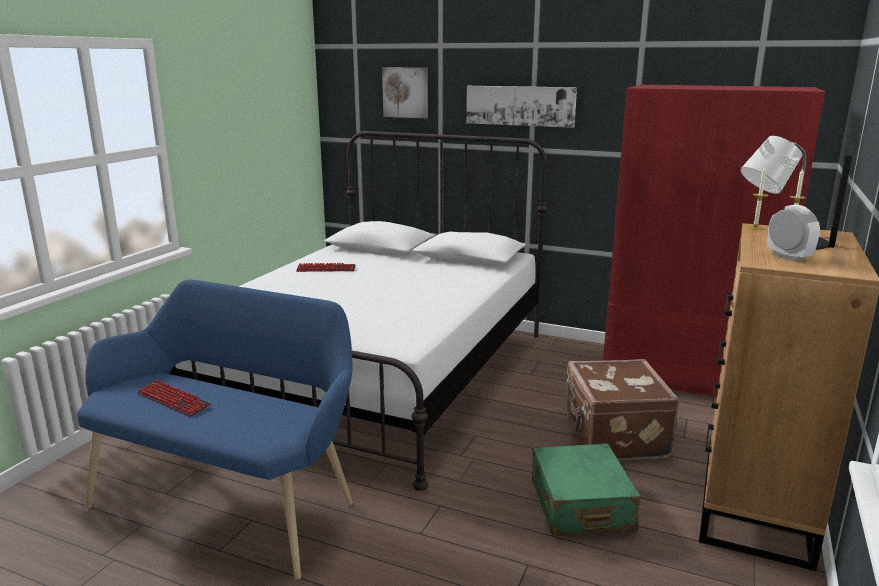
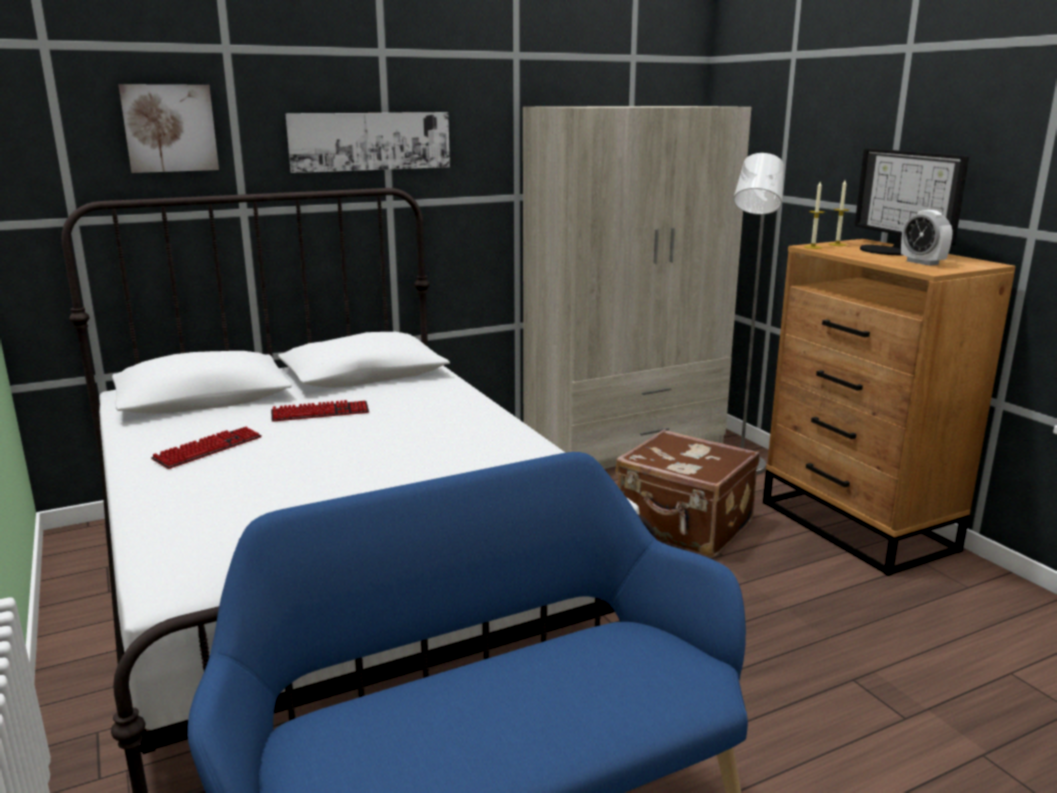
camera: 50 degrees left, 0 degrees up
keyboard [137,380,211,417] -> keyboard moved to [271,400,369,422]
green suitcase [532,443,641,536] -> none
red wardrobe [603,85,825,397] -> beige wardrobe [523,106,751,469]
alarm clock [767,205,820,262] -> alarm clock turned 135 degrees counterclockwise [901,210,952,266]

